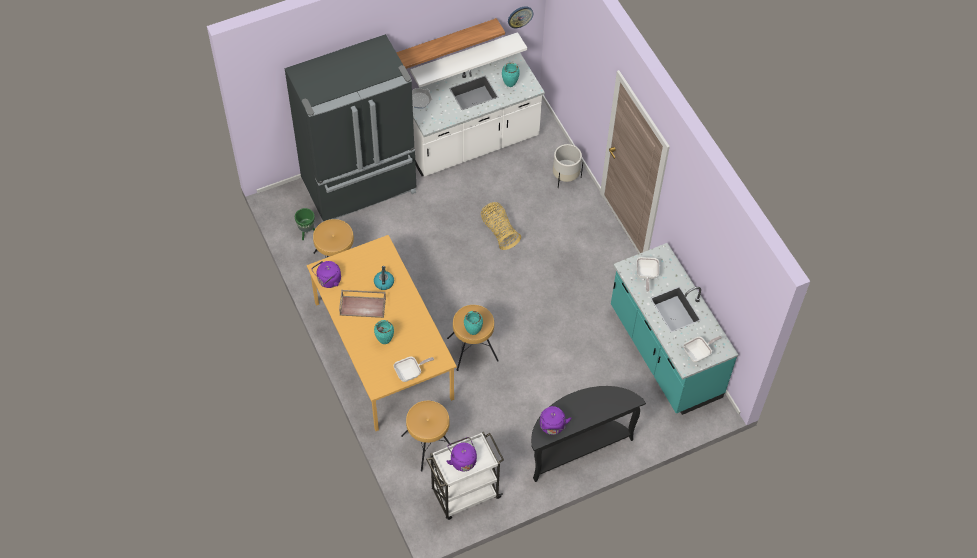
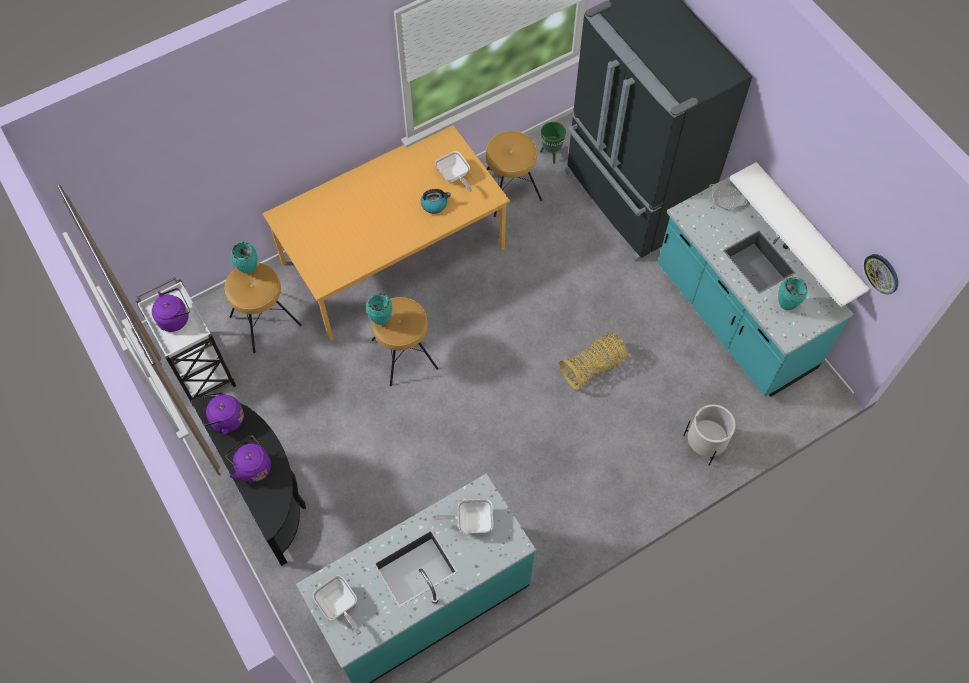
camera: 85 degrees right, 5 degrees up
purple kettle [312,261,341,288] -> purple kettle moved to [225,435,271,483]
brown tray [339,290,386,318] -> none
turquoise vase [374,320,394,344] -> turquoise vase moved to [231,241,257,274]
frying pan [394,357,434,382] -> frying pan moved to [435,151,472,192]
shelf [396,18,505,69] -> none
white counter [413,53,545,177] -> turquoise counter [658,176,853,397]

